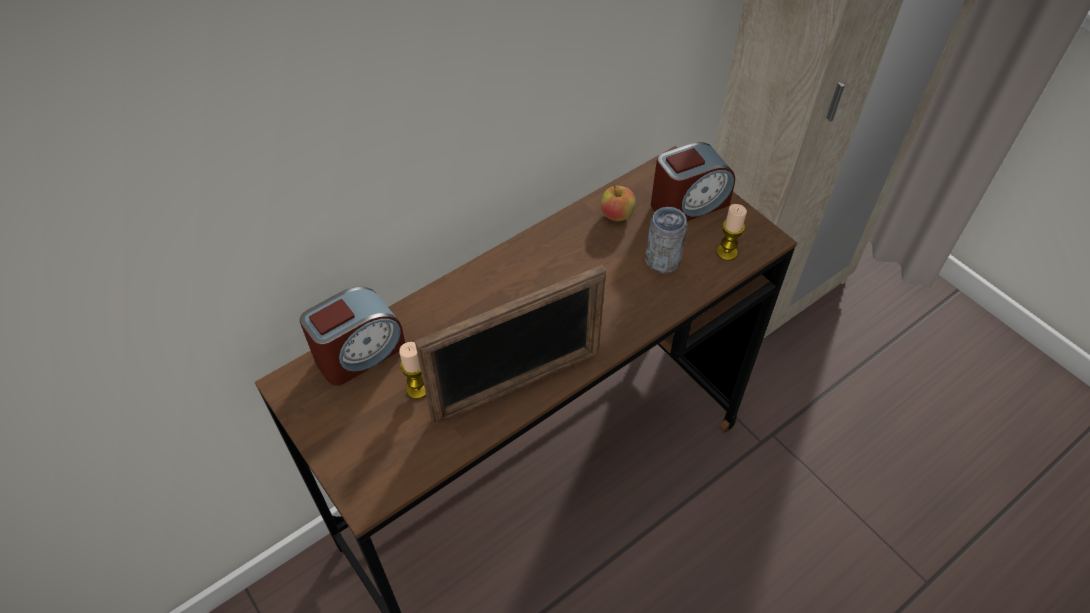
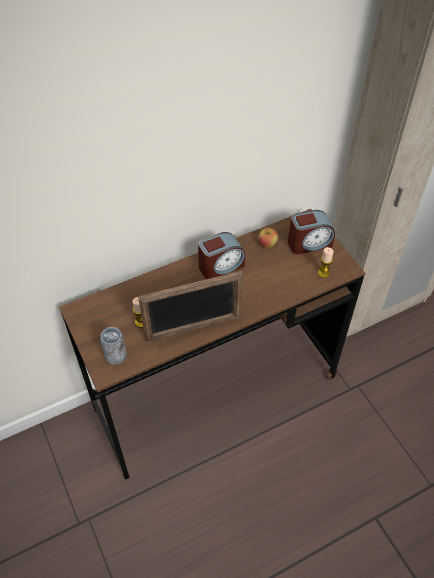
camera: 10 degrees right, 0 degrees up
alarm clock [300,287,405,386] -> alarm clock moved to [198,232,245,279]
can [645,207,687,274] -> can moved to [100,327,127,365]

